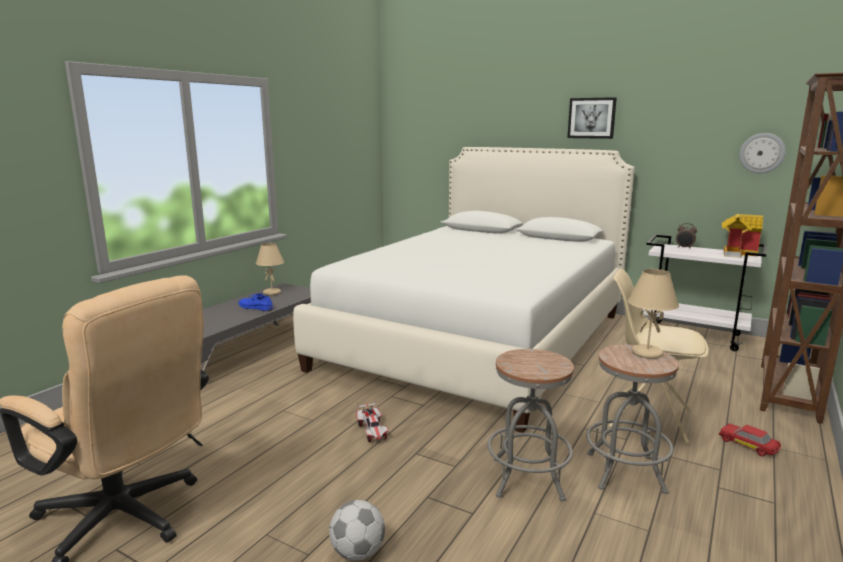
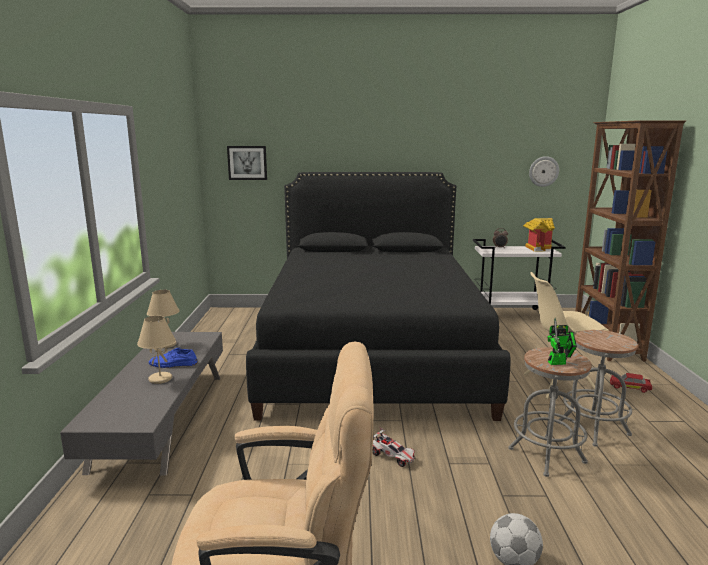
camera: 30 degrees left, 0 degrees up
white bed [293,147,635,433] -> black bed [246,172,510,421]
picture [567,97,617,139] -> picture moved to [227,146,267,180]
beige table lamp [628,269,679,359] -> beige table lamp moved to [137,316,176,384]
none -> toy robot [548,318,577,365]

